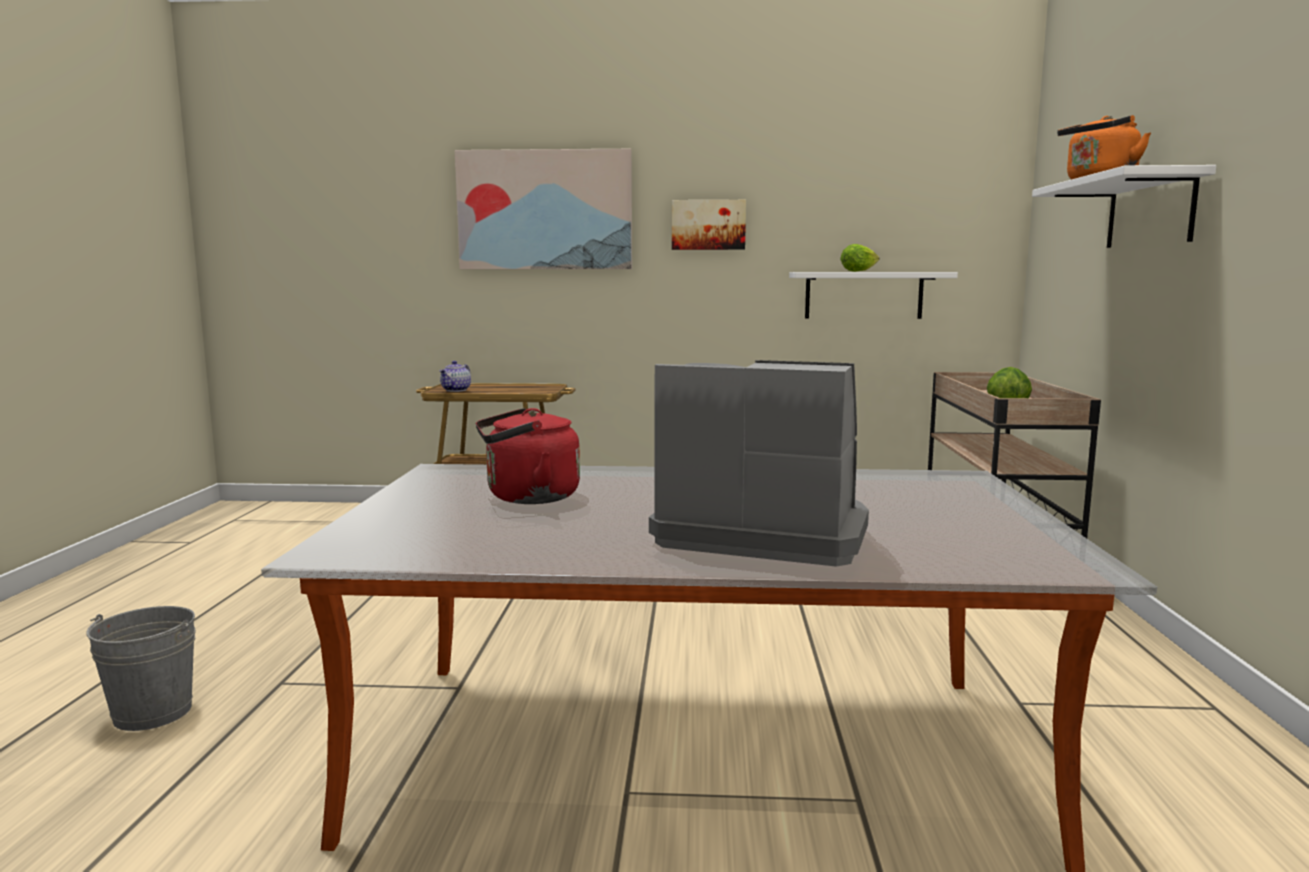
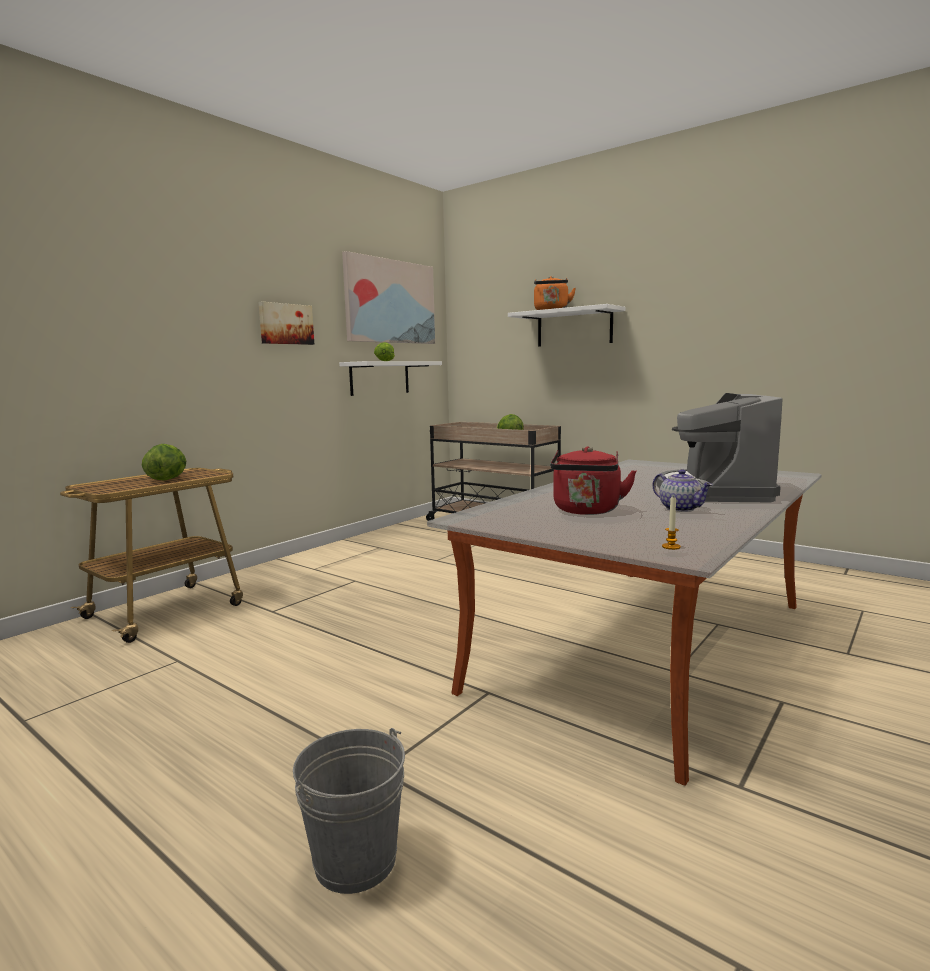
camera: 55 degrees left, 0 degrees up
teapot [440,361,471,392] -> teapot moved to [653,469,713,512]
picture [455,149,632,269] -> picture moved to [342,251,435,344]
coffee machine [649,360,869,567] -> coffee machine turned 45 degrees counterclockwise [656,393,783,502]
none -> lettuce [142,444,186,481]
none -> candle [662,495,681,550]

